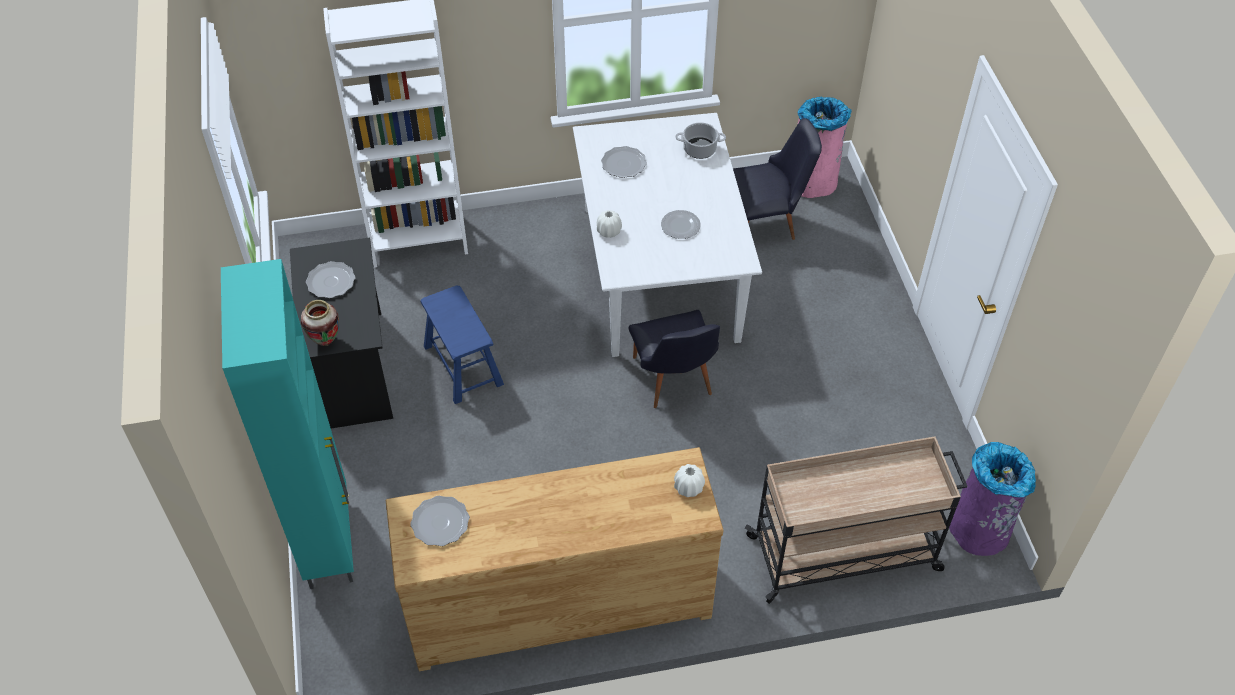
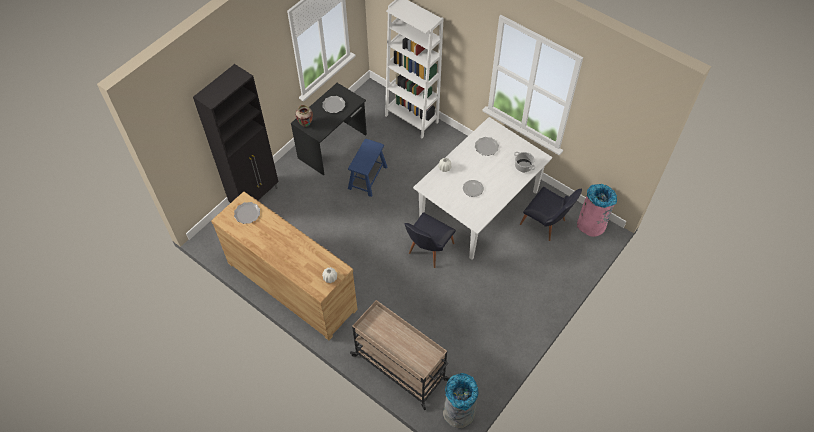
camera: 50 degrees right, 5 degrees up
turquoise cabinet [221,259,354,589] -> black cabinet [193,64,279,203]
purple trash can [949,442,1036,556] -> grey trash can [443,373,479,428]

